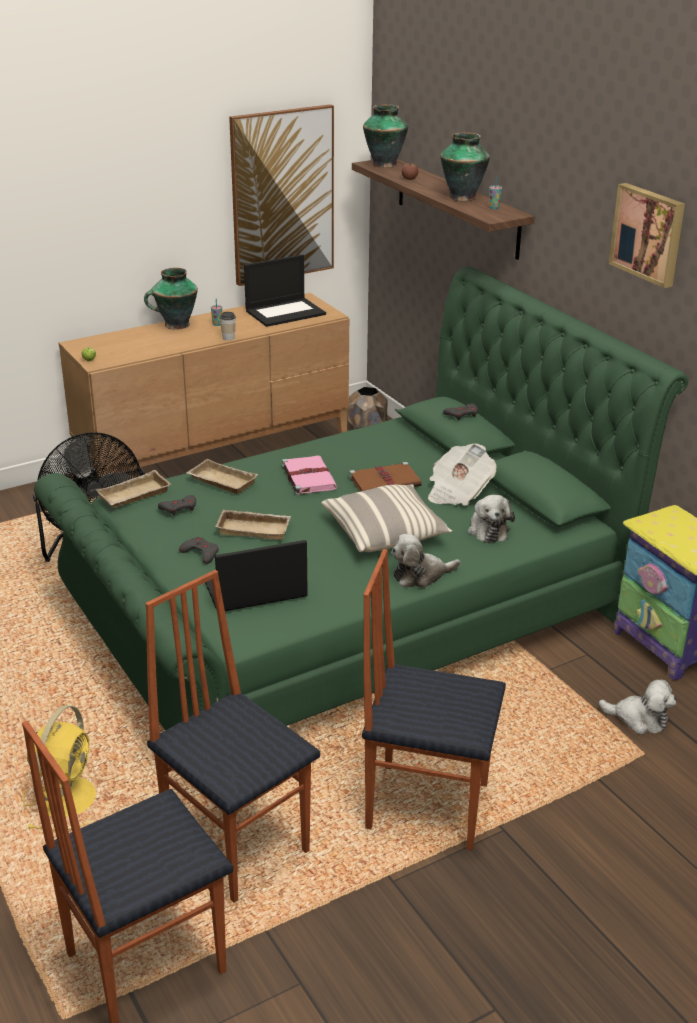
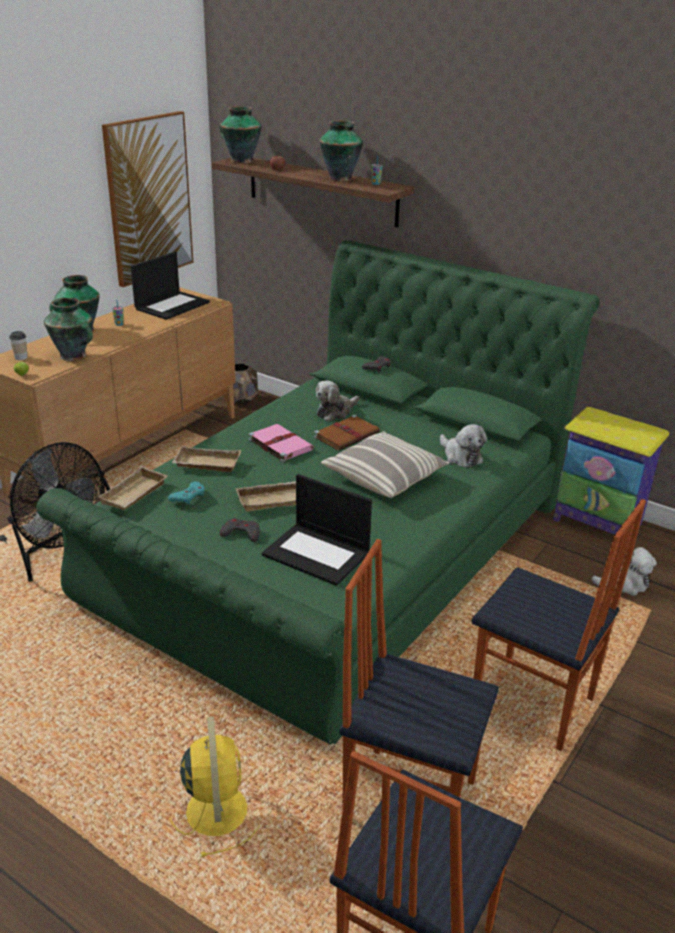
camera: 25 degrees left, 0 degrees up
grey game controller [158,495,196,516] -> turquoise game controller [168,482,205,504]
laptop [205,540,308,611] -> laptop turned 105 degrees counterclockwise [262,474,372,586]
cup [220,312,236,341] -> cup moved to [9,331,27,360]
chair [362,549,506,850] -> chair turned 135 degrees counterclockwise [472,499,646,751]
plush toy [391,534,461,588] -> plush toy moved to [315,380,359,421]
newspaper [428,444,497,506] -> none
picture [609,183,685,288] -> none
none -> vase [44,298,93,361]

